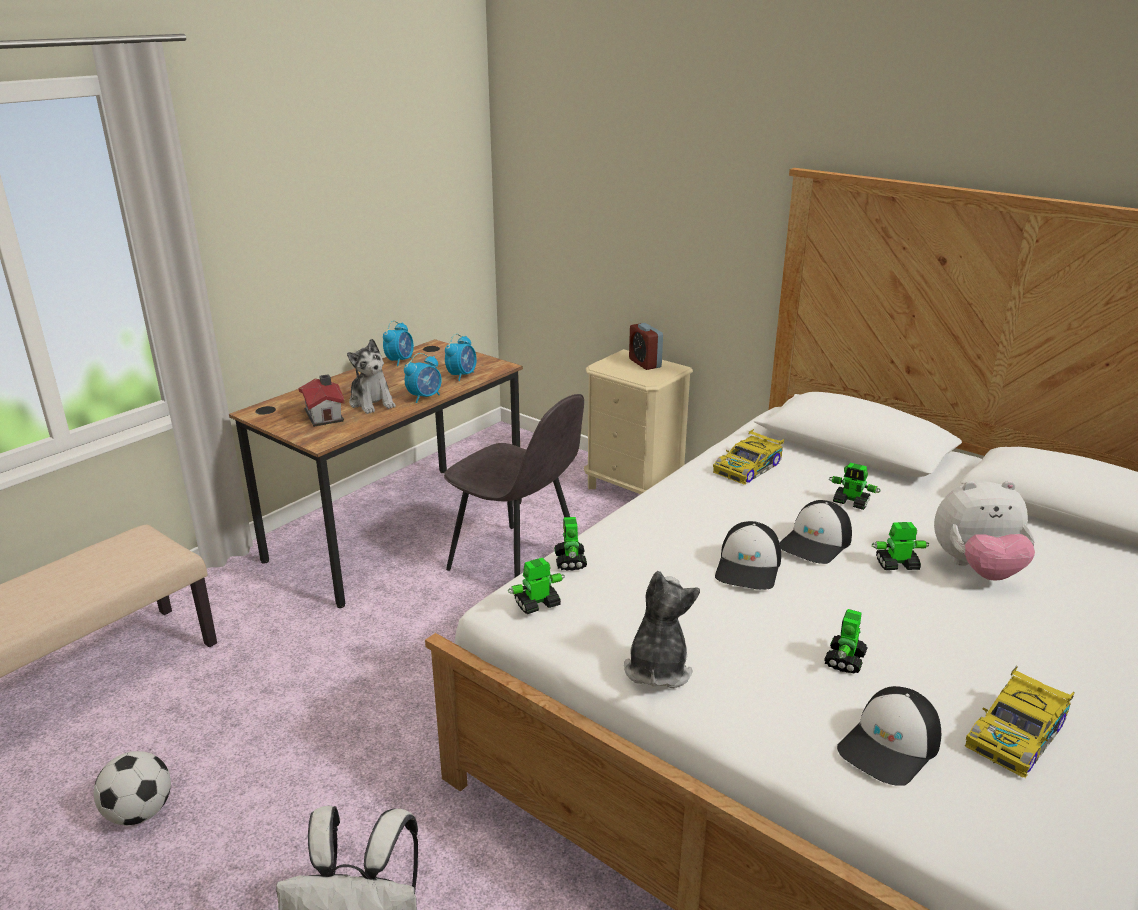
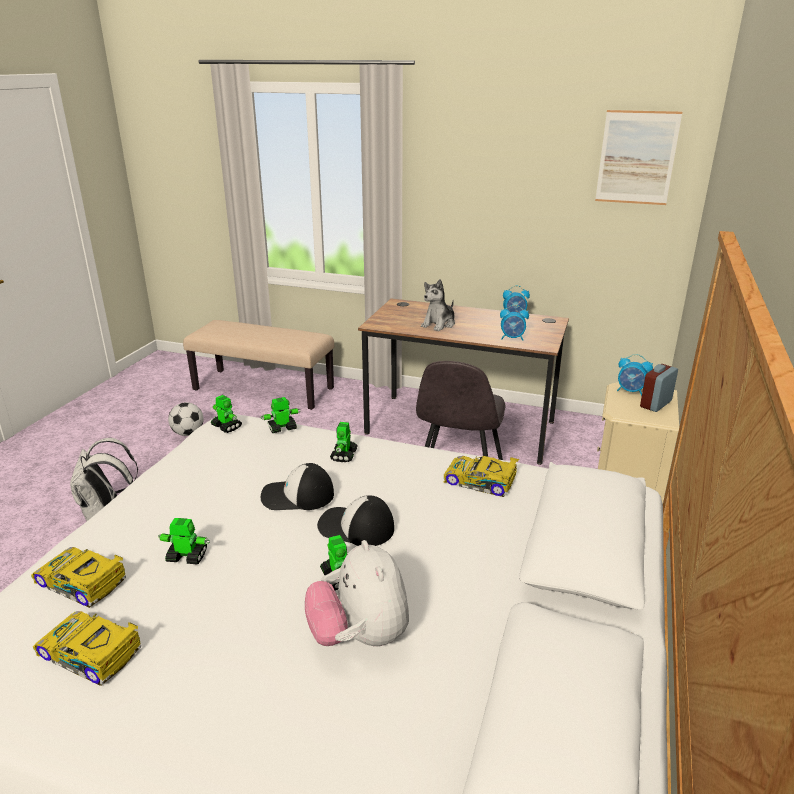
camera: 70 degrees right, 0 degrees up
toy house [299,374,345,427] -> none
alarm clock [404,353,442,403] -> alarm clock moved to [617,354,653,396]
plush toy [624,571,700,688] -> none
toy robot [829,463,881,510] -> toy robot moved to [330,422,357,462]
cap [837,686,941,786] -> toy car [31,547,126,608]
none -> picture [595,110,682,205]

